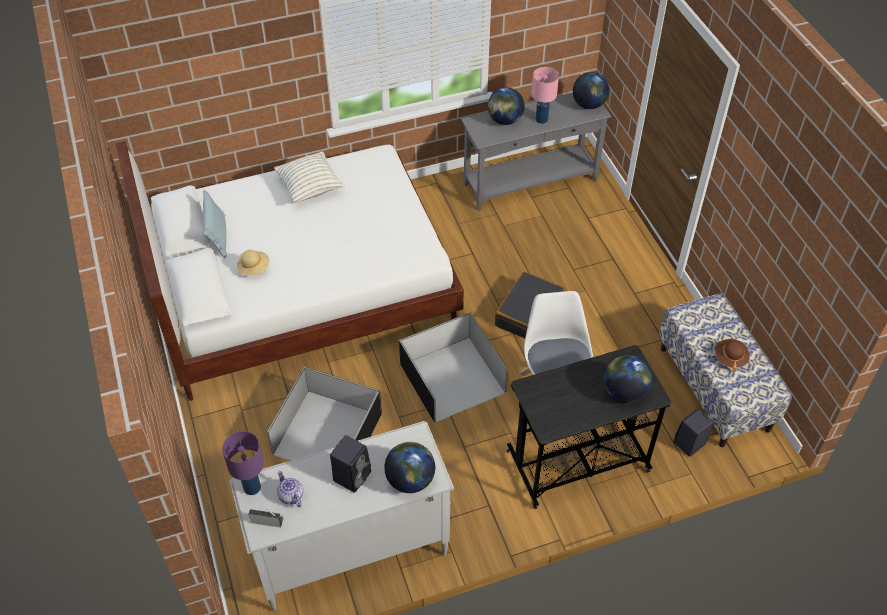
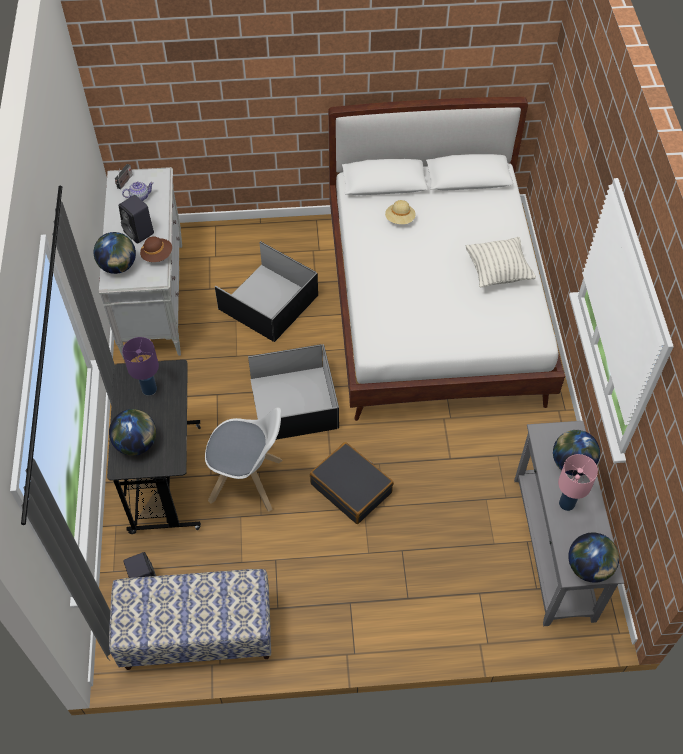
camera: 105 degrees right, 5 degrees up
blue pillow [203,190,227,258] -> none
purple table lamp [222,431,264,495] -> purple table lamp moved to [122,337,159,395]
brown hat [715,339,750,372] -> brown hat moved to [140,236,172,262]

